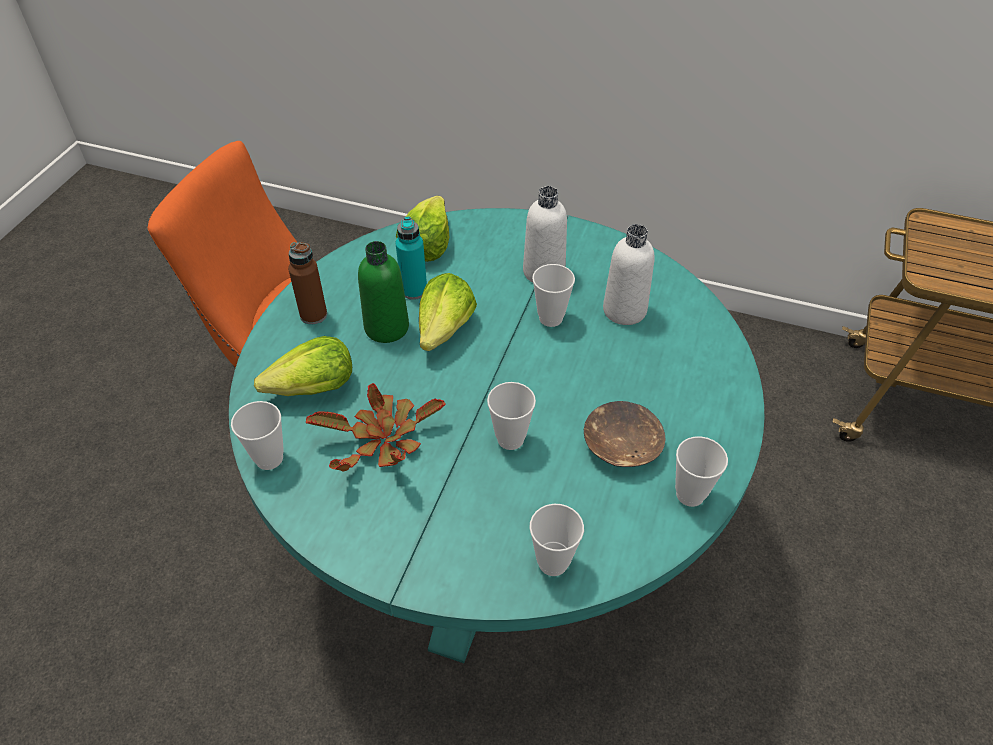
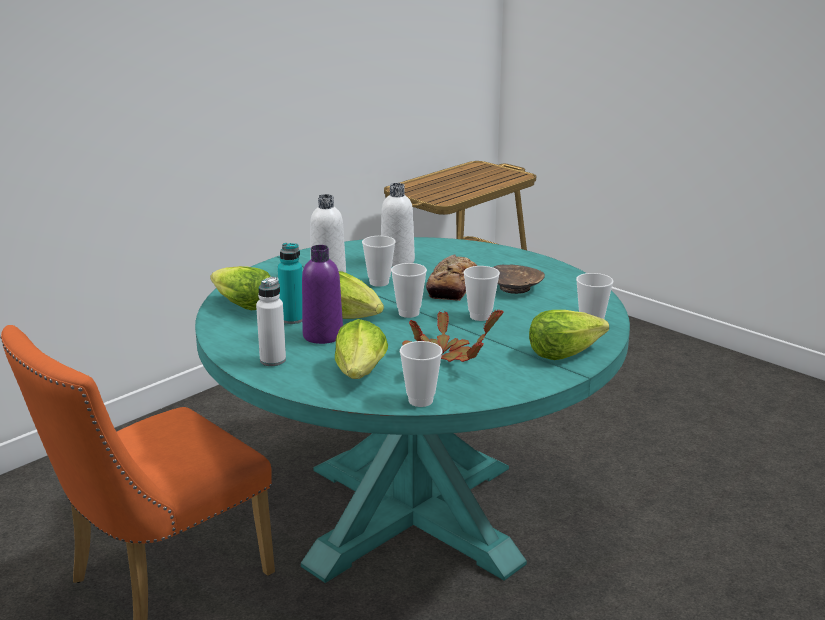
camera: 65 degrees left, 25 degrees down
brown bottle [288,242,327,325] -> white bottle [256,276,286,366]
green bottle [358,241,409,343] -> purple bottle [302,245,343,344]
cup [675,436,728,507] -> cup moved to [391,263,427,318]
none -> bread [426,254,477,301]
none -> lettuce [529,310,609,360]

